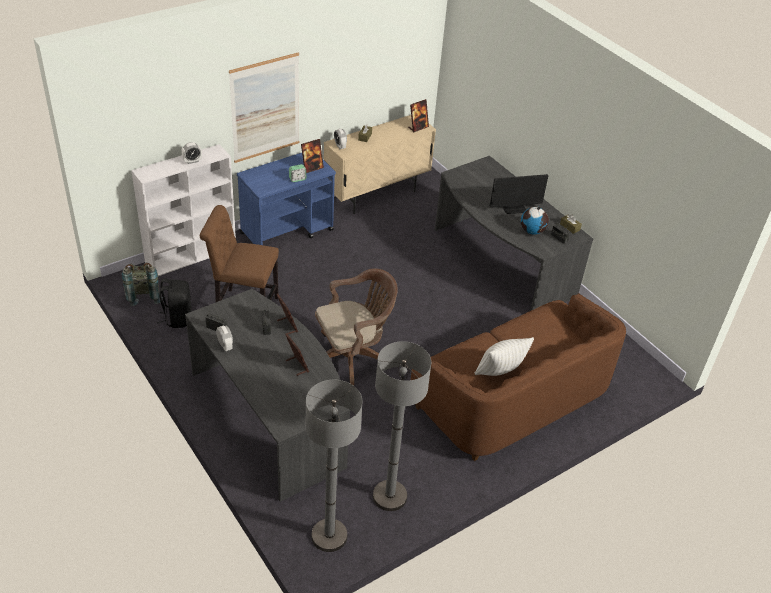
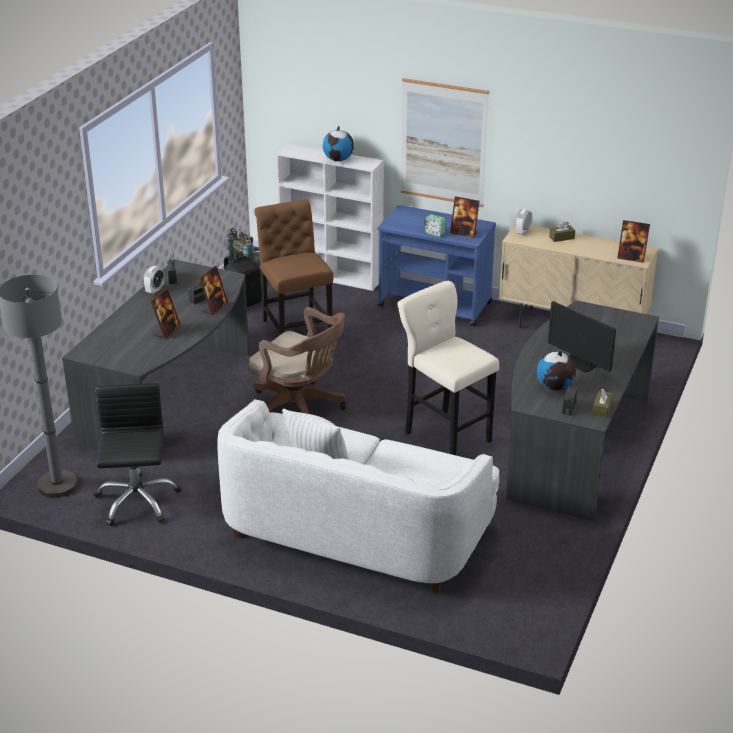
camera: 60 degrees right, 10 degrees down
alarm clock [181,142,202,164] -> globe [323,126,354,161]
grey floor lamp [373,341,431,511] -> black office chair [94,383,181,526]
brown sofa [410,293,626,461] -> white sofa [217,399,499,594]
none -> beige stool [397,281,499,455]

